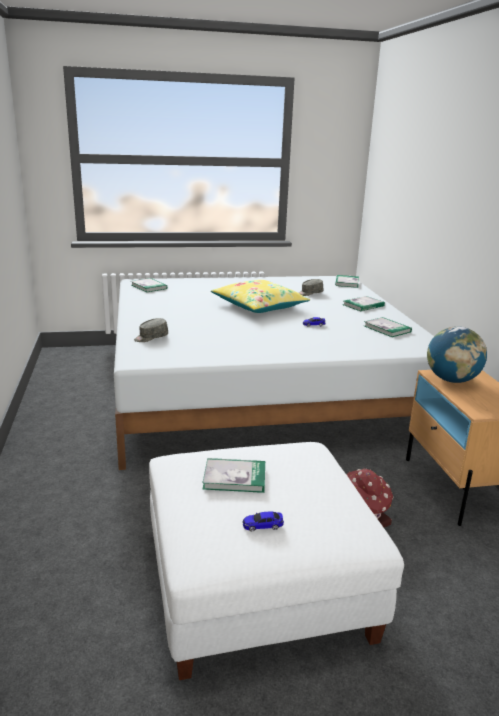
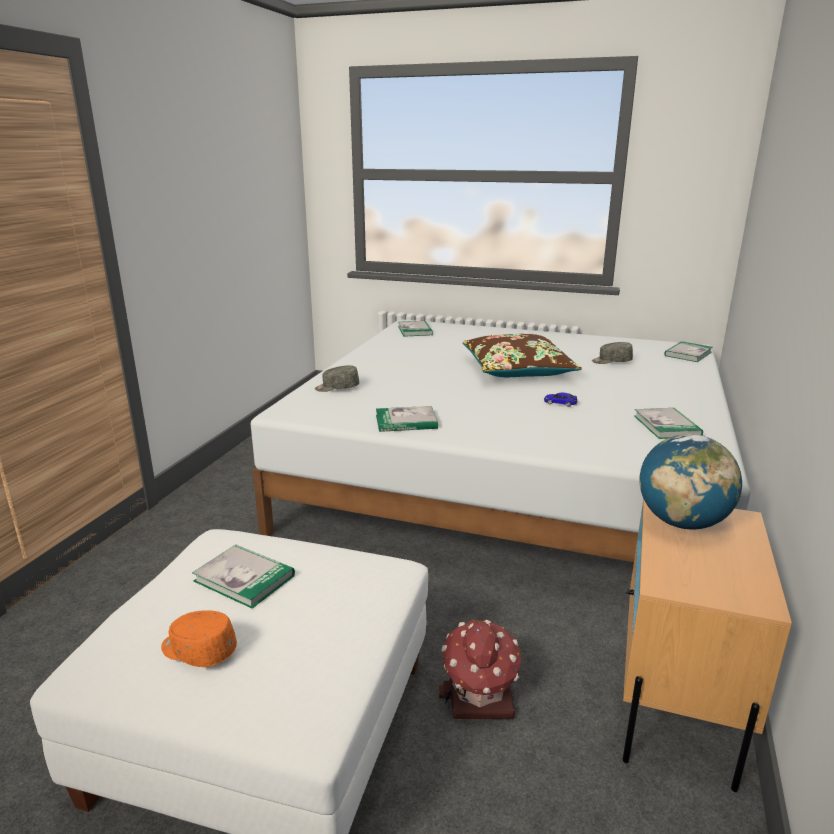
camera: 30 degrees right, 0 degrees up
yellow pillow [211,280,310,313] -> brown pillow [463,334,582,377]
toy car [242,512,284,531] -> orange cap [161,610,237,667]
book [343,296,385,311] -> book moved to [376,406,438,432]

